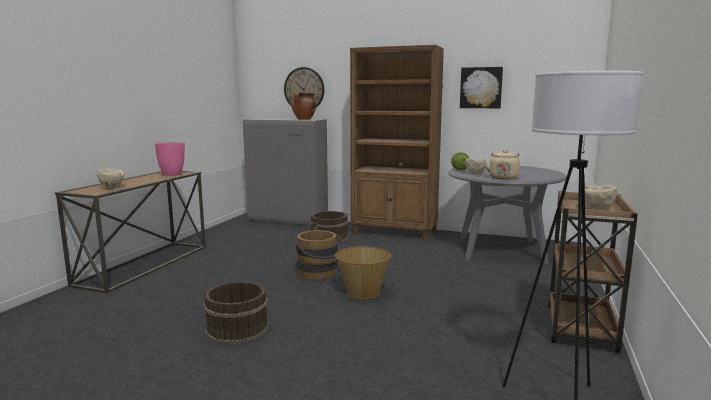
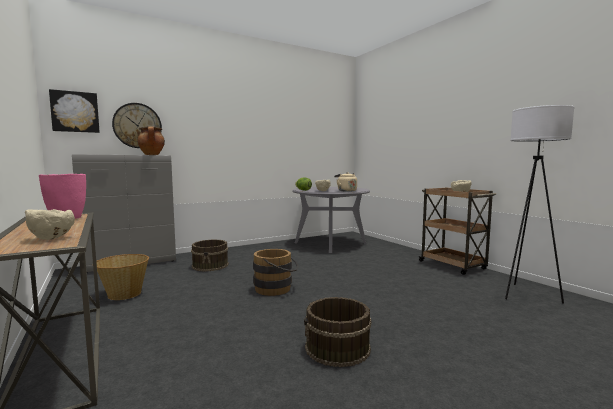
camera: 50 degrees left, 5 degrees down
basket [335,246,391,299] -> basket moved to [96,254,149,300]
brown bookcase [350,45,444,241] -> none
picture [460,67,503,108] -> picture moved to [49,89,100,133]

